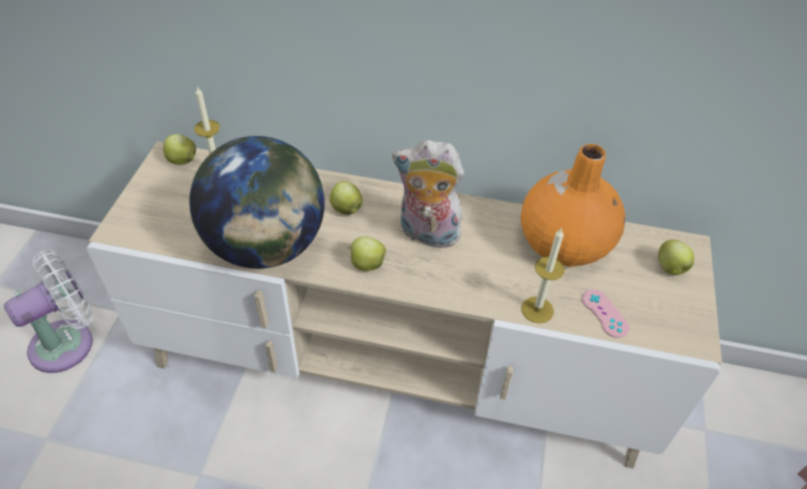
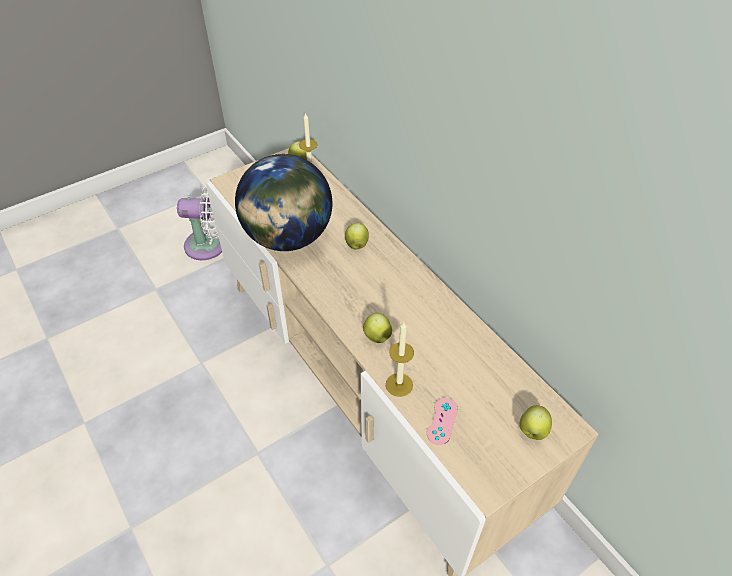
camera: 45 degrees right, 0 degrees up
apple [349,236,386,271] -> apple moved to [363,313,392,343]
plush toy [392,140,464,248] -> none
orange vase [521,144,625,267] -> none

